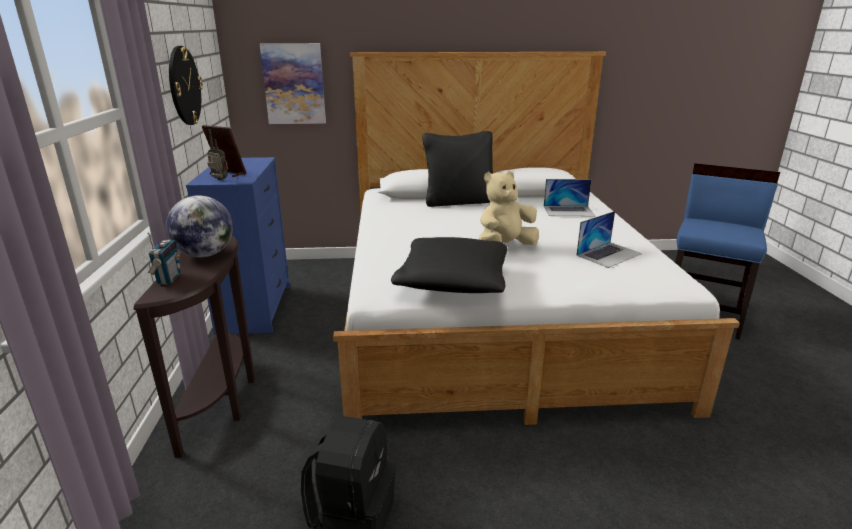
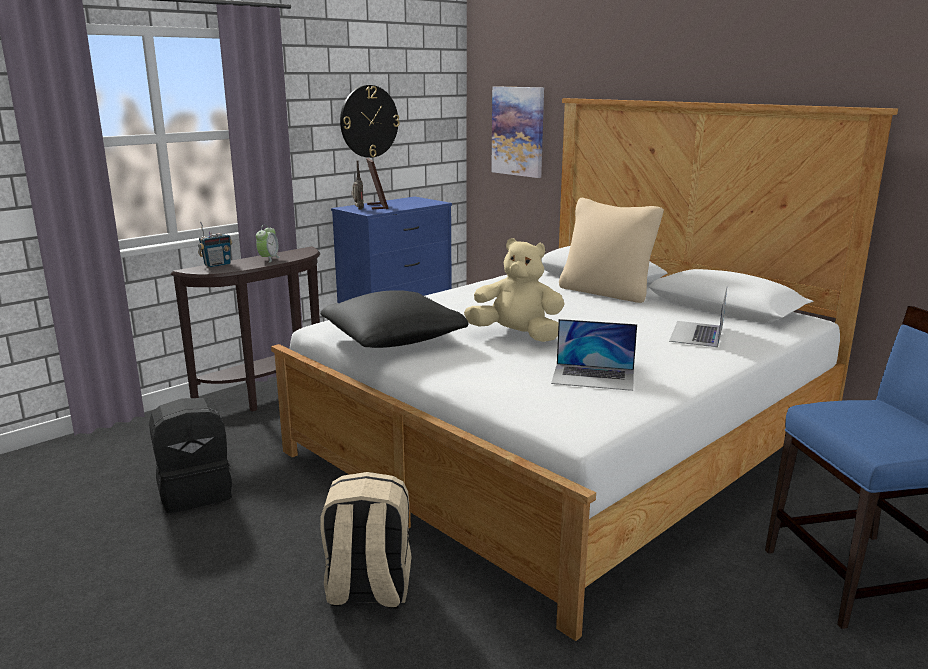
camera: 50 degrees right, 5 degrees down
globe [166,195,233,257] -> alarm clock [256,224,280,262]
black pillow [422,131,493,207] -> beige pillow [559,198,664,303]
laptop [544,179,595,216] -> laptop turned 60 degrees clockwise [669,288,727,347]
none -> beige backpack [320,472,412,609]

